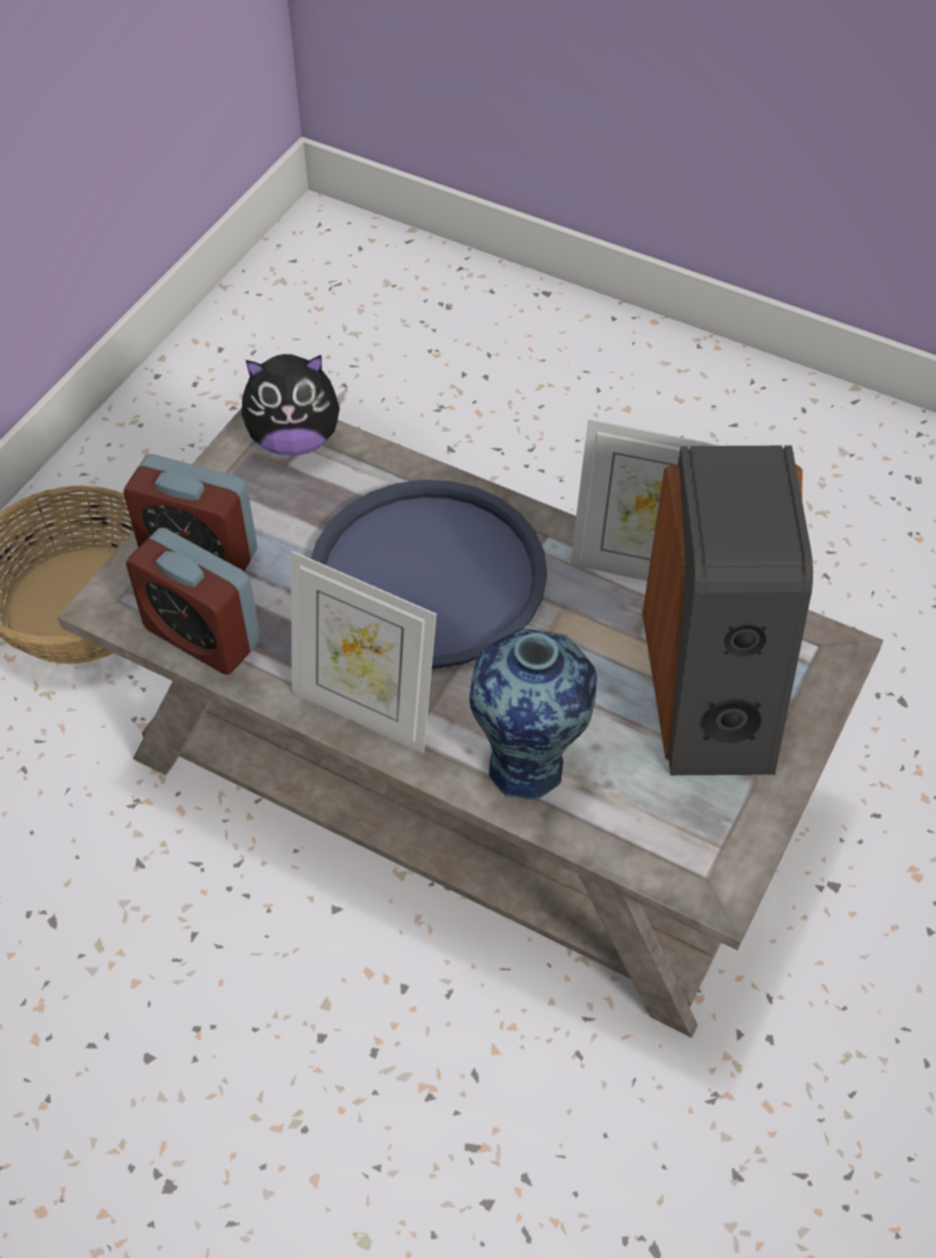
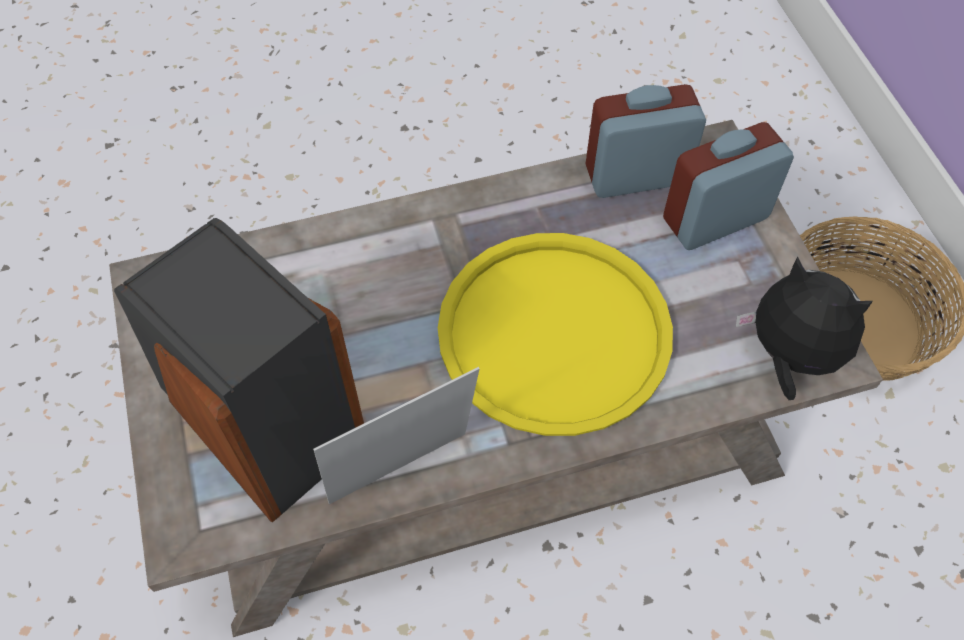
camera: 135 degrees right, 5 degrees up
plush toy [242,354,346,456] -> plush toy turned 90 degrees clockwise [736,256,873,400]
picture frame [291,551,437,753] -> none
blue tray [311,480,547,669] -> yellow tray [438,233,673,436]
vase [469,628,597,803] -> none

